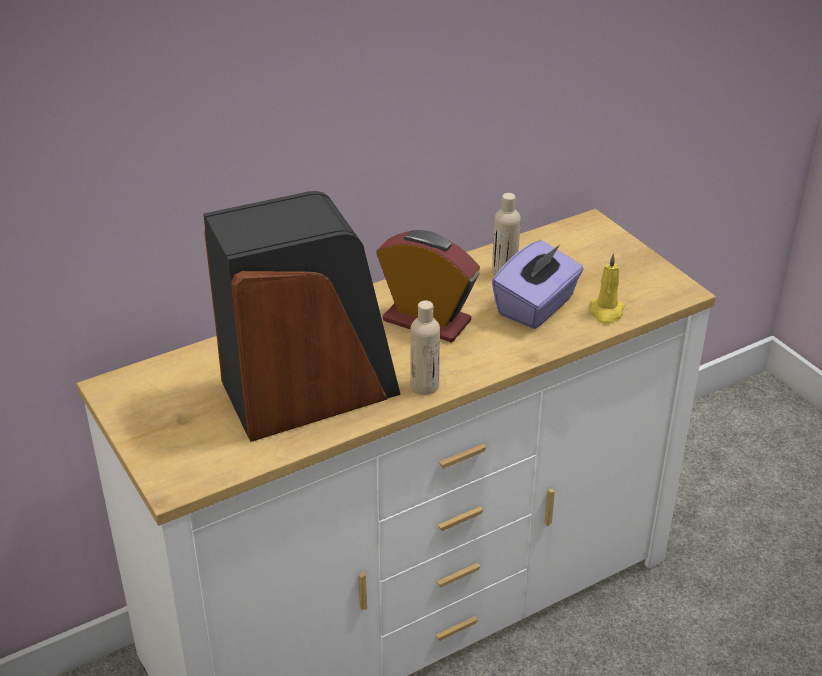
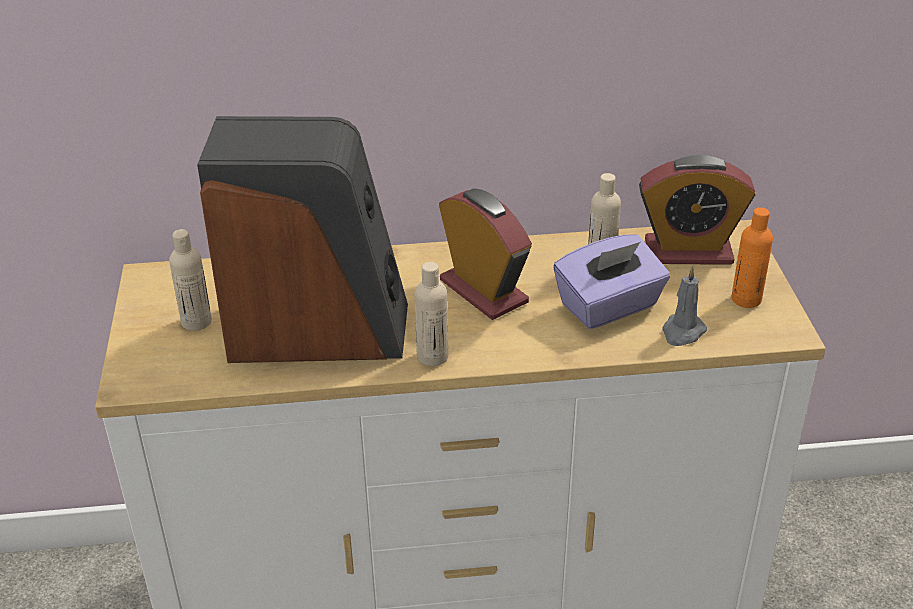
camera: 25 degrees right, 0 degrees up
yellow candle [590,253,625,324] -> grey candle [662,265,707,346]
none -> beige bottle [169,229,212,331]
none -> alarm clock [639,155,755,265]
none -> orange bottle [731,207,773,308]

